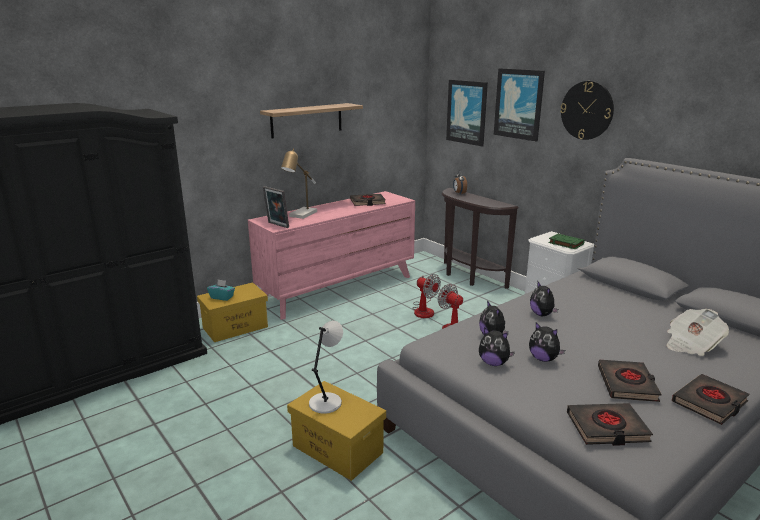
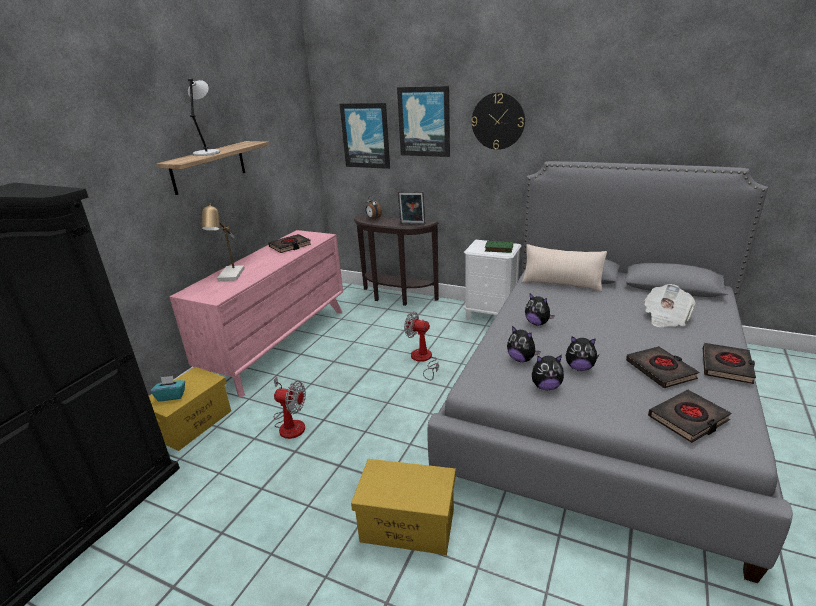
camera: 25 degrees left, 5 degrees up
picture frame [263,186,289,228] -> picture frame moved to [398,191,425,225]
grey table lamp [309,321,343,414] -> grey table lamp moved to [188,79,220,156]
fan [412,274,441,318] -> fan moved to [274,376,306,439]
none -> beige pillow [522,244,607,292]

